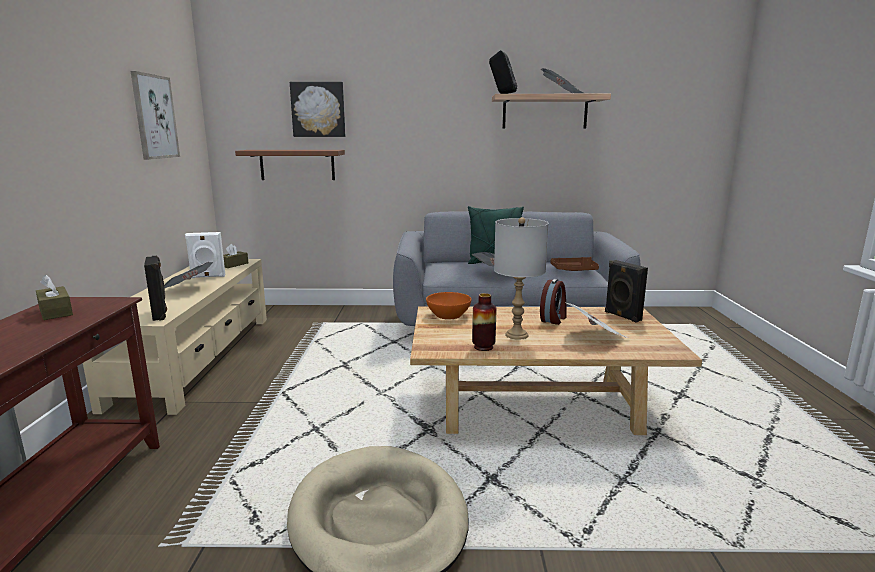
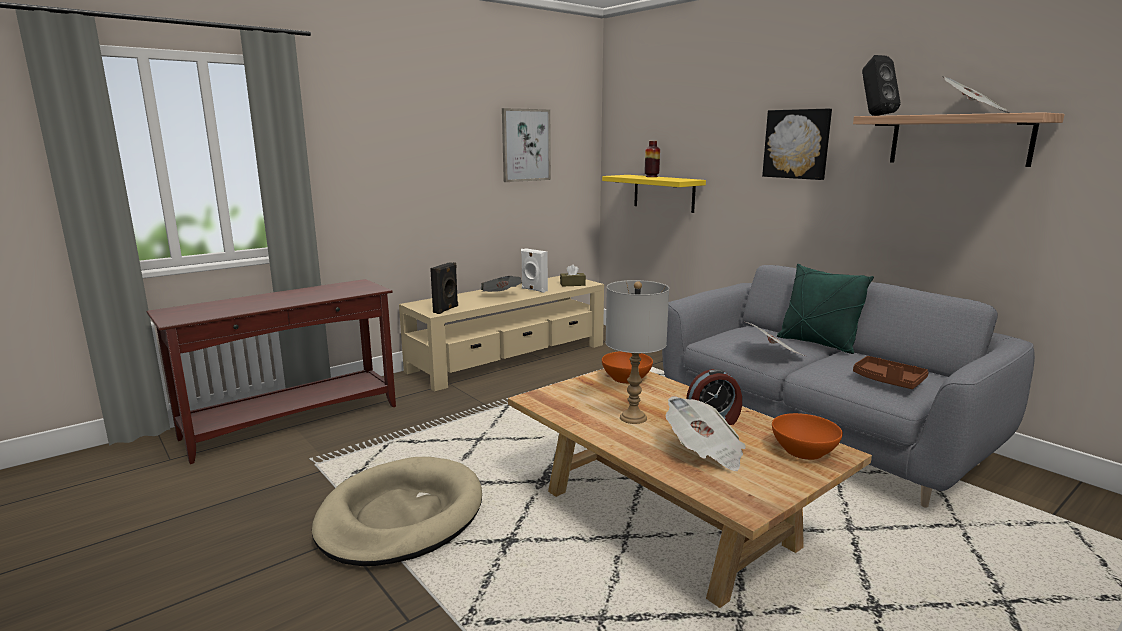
camera: 50 degrees right, 0 degrees up
brown tissue box [36,275,73,320] -> none
brown shelf [235,150,345,180] -> yellow shelf [602,175,706,213]
picture [290,82,345,137] -> picture moved to [762,109,832,180]
vase [472,293,496,351] -> vase moved to [645,141,660,177]
black speaker [605,260,648,323] -> orange bowl [772,413,843,460]

